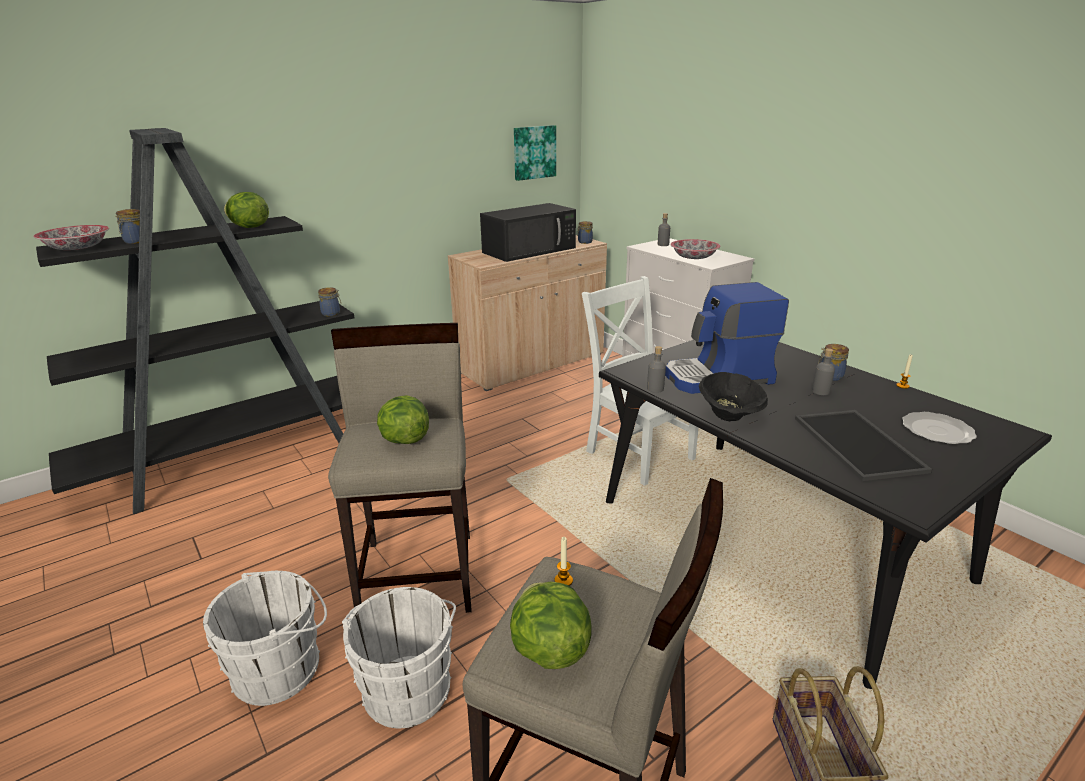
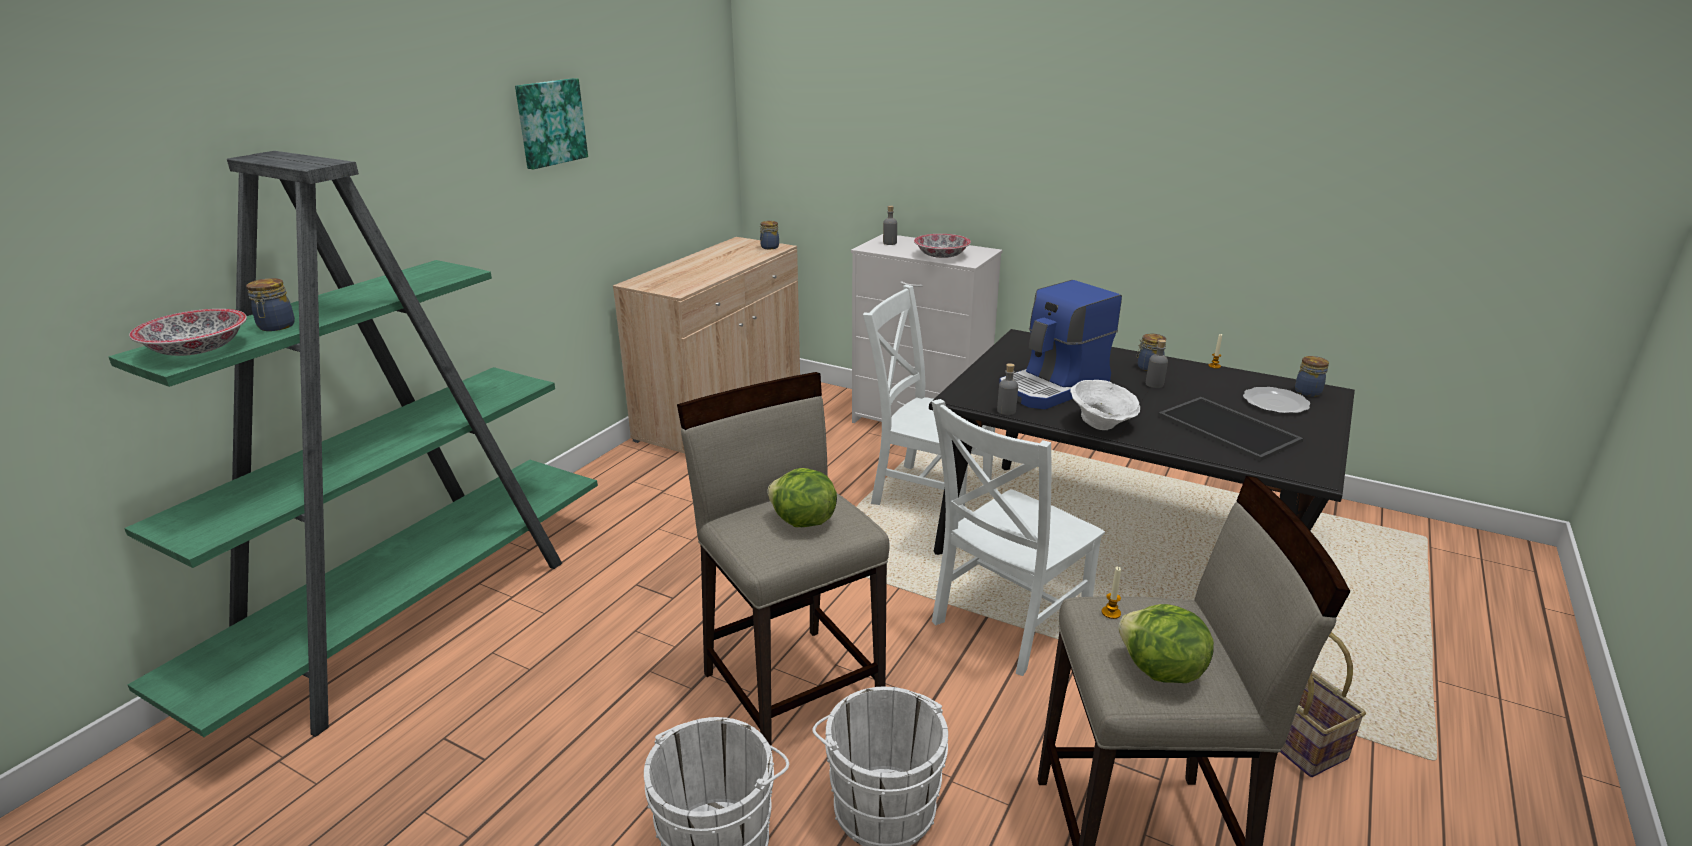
camera: 25 degrees left, 0 degrees up
black bookcase [36,128,354,514] -> green bookcase [108,151,598,737]
lettuce [224,192,269,228] -> none
jar [318,287,341,316] -> jar moved to [1295,356,1329,397]
black microwave [480,203,576,262] -> none
picture [514,125,556,181] -> picture moved to [515,78,588,170]
black bowl [699,372,768,421] -> white bowl [1070,380,1140,430]
none -> white chair [931,399,1105,676]

